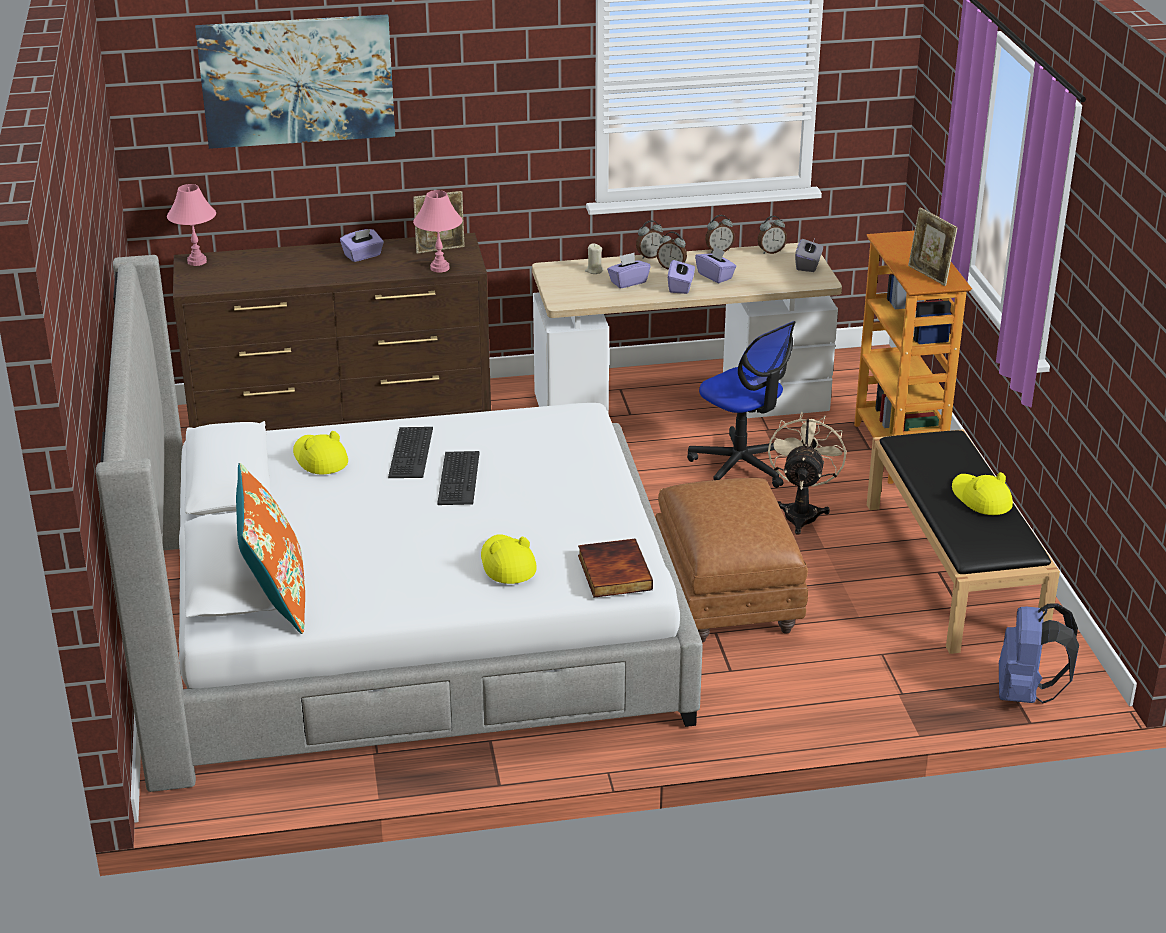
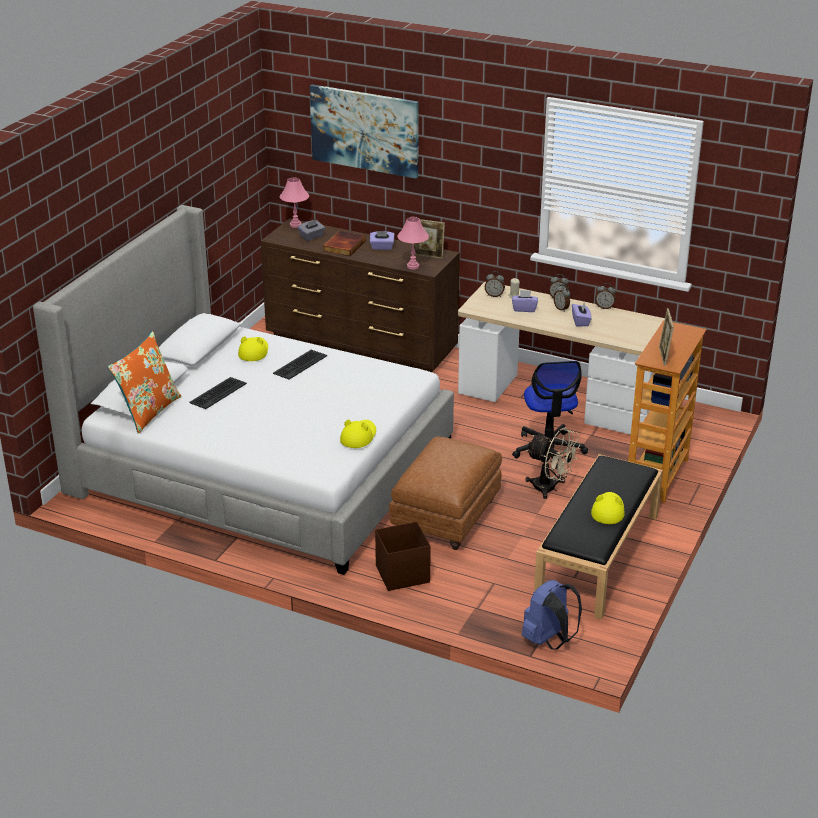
camera: 35 degrees right, 0 degrees up
keyboard [437,451,480,505] -> keyboard moved to [189,377,247,409]
yellow hat [481,535,537,584] -> yellow hat moved to [340,420,376,448]
book [578,539,653,598] -> book moved to [323,231,366,256]
purple tissue box [668,260,695,294] -> none
alarm clock [758,216,787,254] -> alarm clock moved to [485,271,505,297]
beige fan [768,412,847,534] -> beige fan turned 75 degrees clockwise [525,428,580,499]
grey tissue box [795,237,823,272] -> grey tissue box moved to [298,220,325,241]
none -> brown storage box [375,522,431,591]

